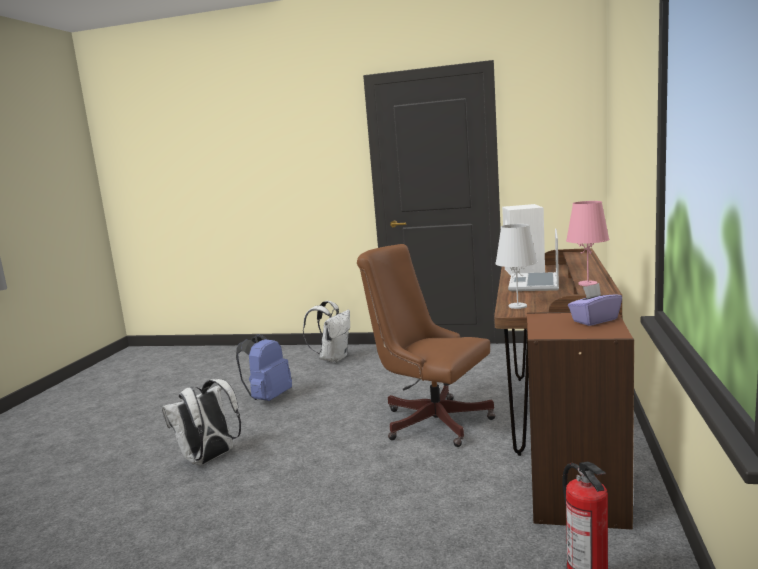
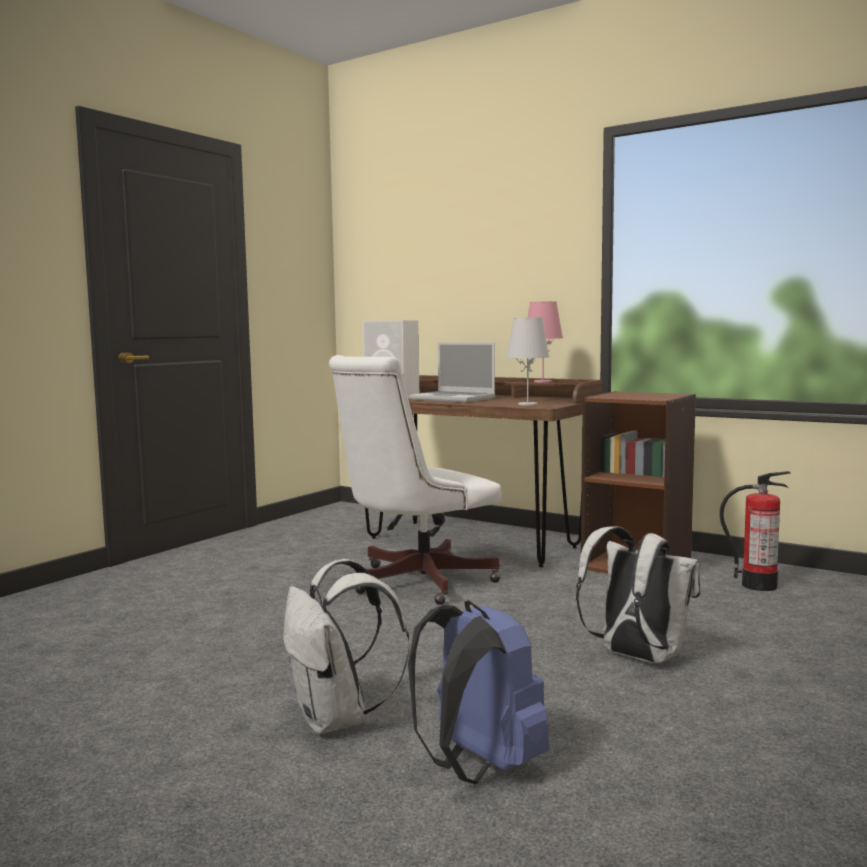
camera: 70 degrees left, 5 degrees down
blue backpack [236,334,292,401] -> blue backpack moved to [408,600,549,784]
white backpack [303,301,350,363] -> white backpack moved to [576,526,700,663]
brown office chair [357,244,496,447] -> white office chair [329,355,501,605]
purple tissue box [568,283,622,326] -> none

